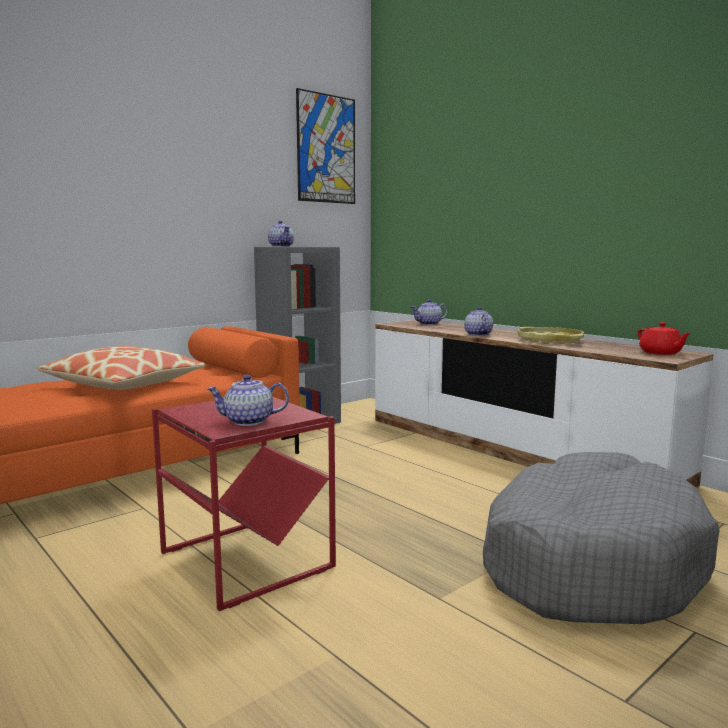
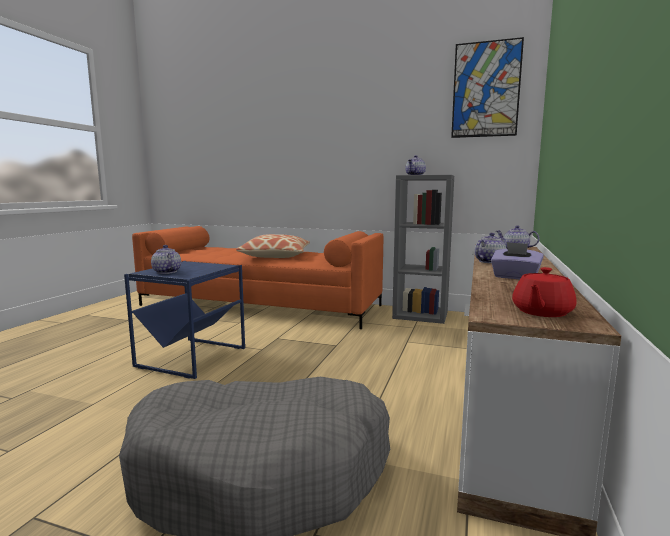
camera: 60 degrees right, 0 degrees up
red side table [152,397,336,611] -> blue side table [124,261,245,379]
yellow tray [518,327,584,344] -> purple tissue box [491,242,544,279]

